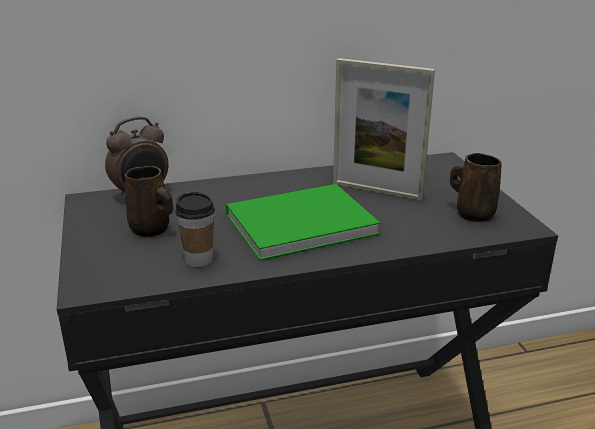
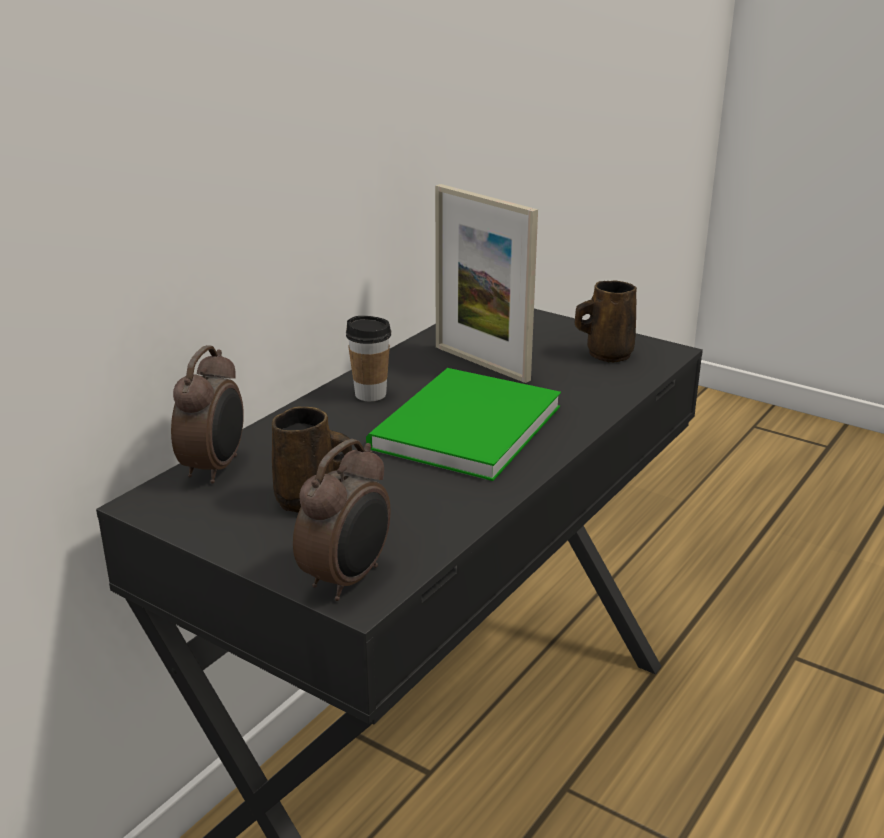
camera: 40 degrees left, 0 degrees up
cup [175,192,215,267] -> cup moved to [346,316,391,401]
picture frame [333,58,435,200] -> picture frame turned 60 degrees clockwise [435,184,538,383]
none -> alarm clock [293,439,390,601]

